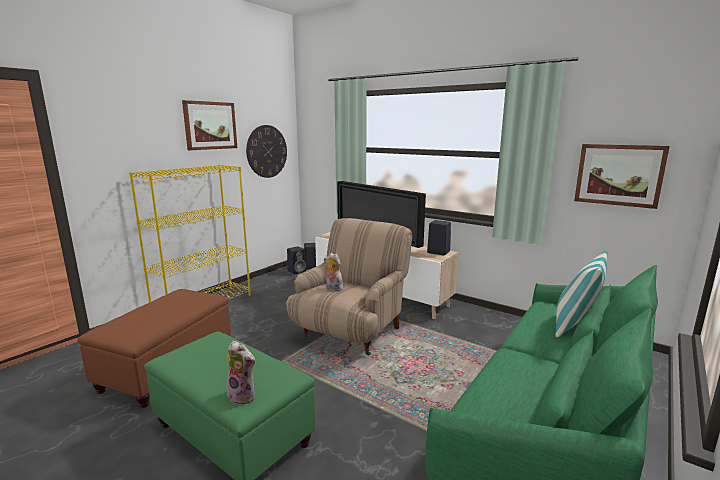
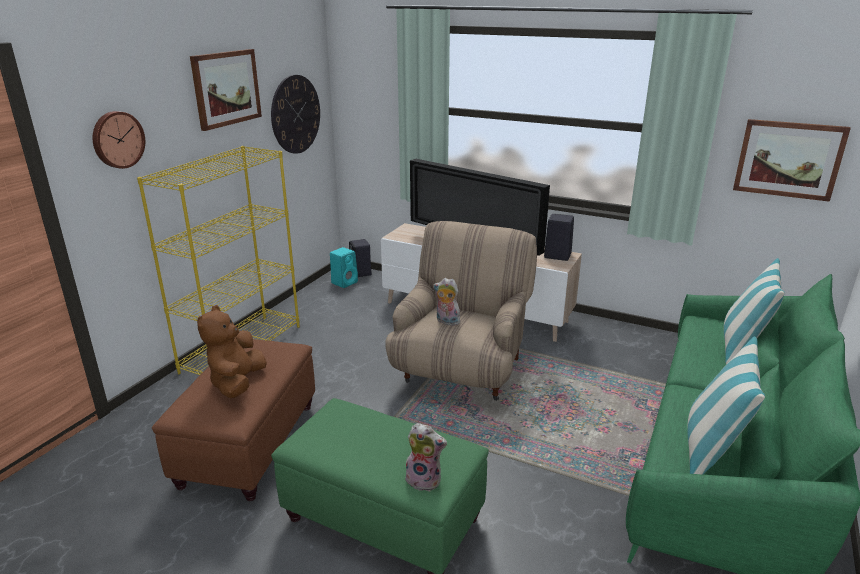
camera: 10 degrees left, 10 degrees up
black speaker [287,246,306,275] -> turquoise speaker [330,247,358,288]
none -> wall clock [93,111,145,169]
none -> brown plush toy [197,305,267,398]
none -> pillow [688,336,765,475]

